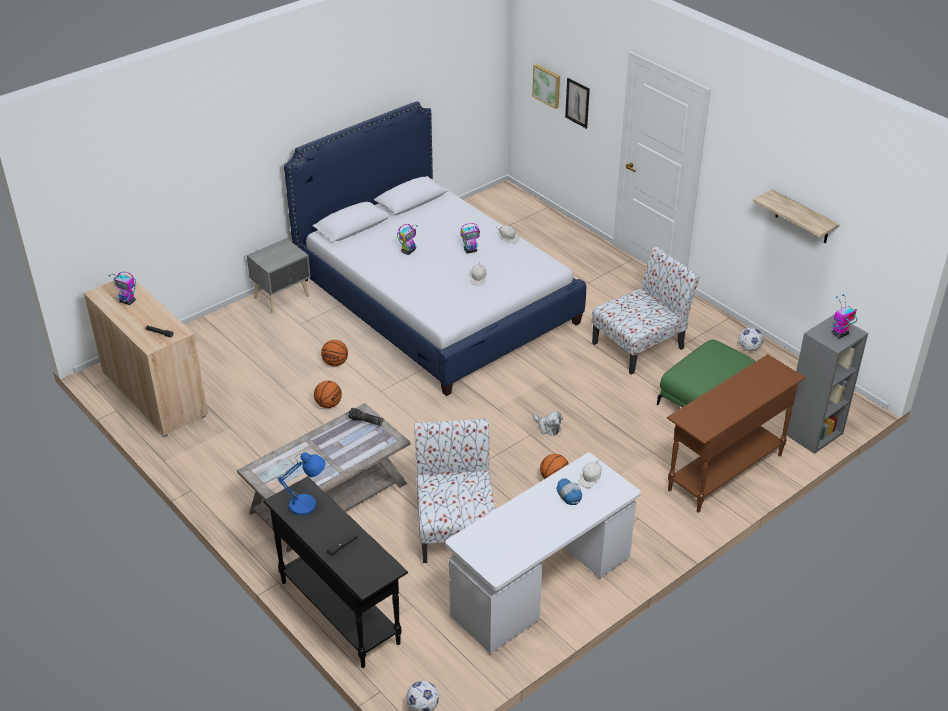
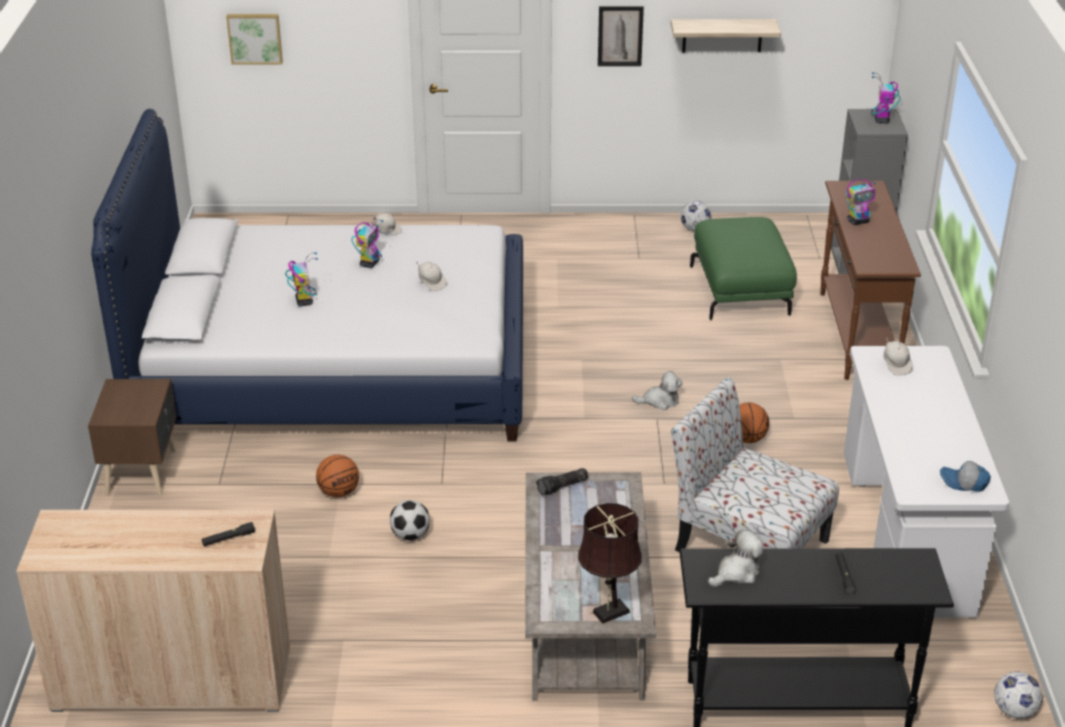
camera: 50 degrees left, 5 degrees down
toy robot [109,272,136,305] -> toy robot moved to [846,179,876,225]
grey nightstand [247,238,311,313] -> brown nightstand [88,379,177,496]
blue table lamp [277,452,326,515] -> plush toy [708,529,764,587]
basketball [314,380,342,408] -> football [390,500,430,540]
cap [557,478,582,505] -> cap moved to [940,461,991,492]
picture [565,78,590,129] -> picture moved to [598,6,644,66]
chair [592,246,700,375] -> none
none -> brown table lamp [578,503,642,624]

